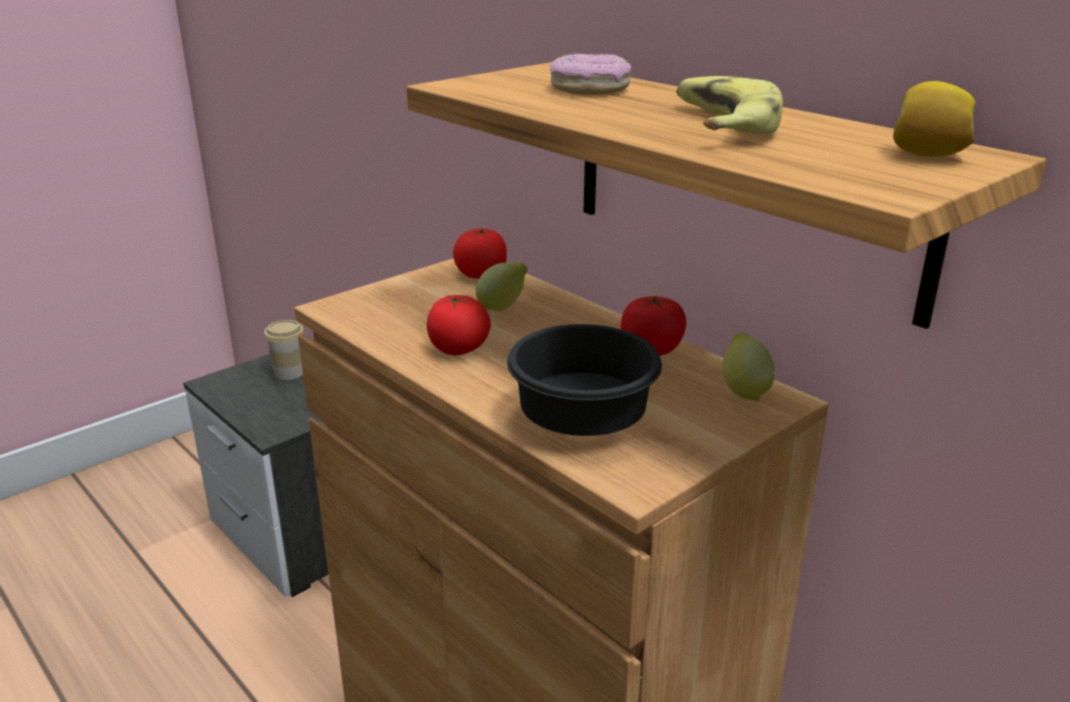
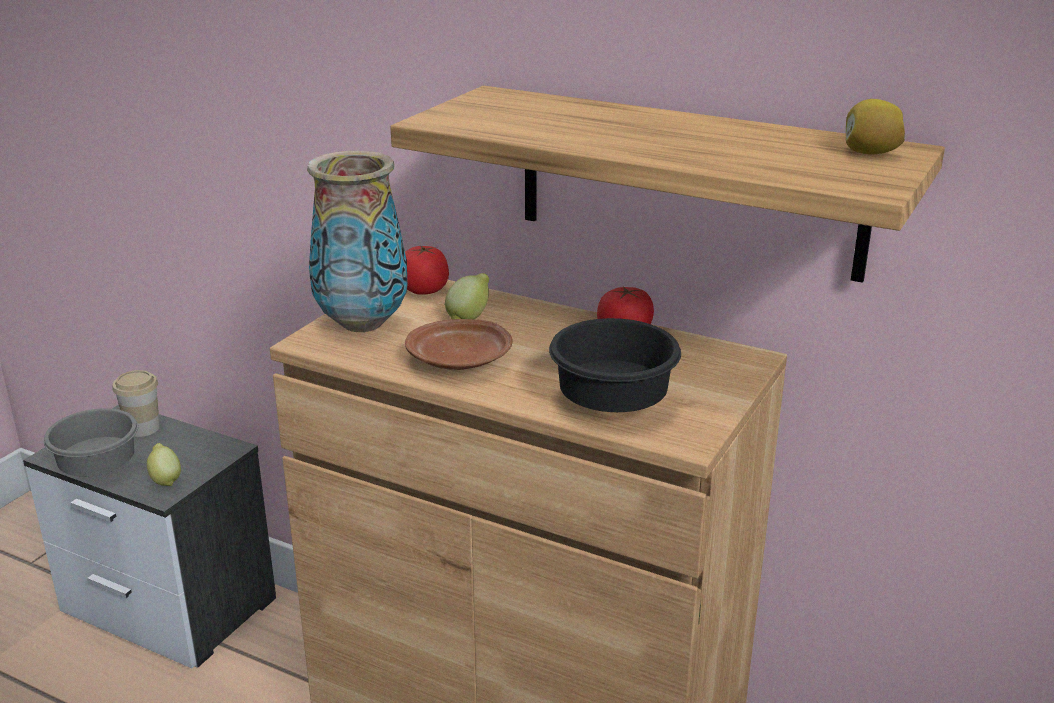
camera: 20 degrees left, 0 degrees up
tomato [427,295,491,355] -> brown plate [405,319,513,370]
donut [550,54,632,95] -> none
banana [676,76,783,134] -> none
lemon [722,332,775,401] -> lemon moved to [147,443,181,486]
none -> grey bowl [43,408,139,476]
none -> vase [307,151,407,332]

